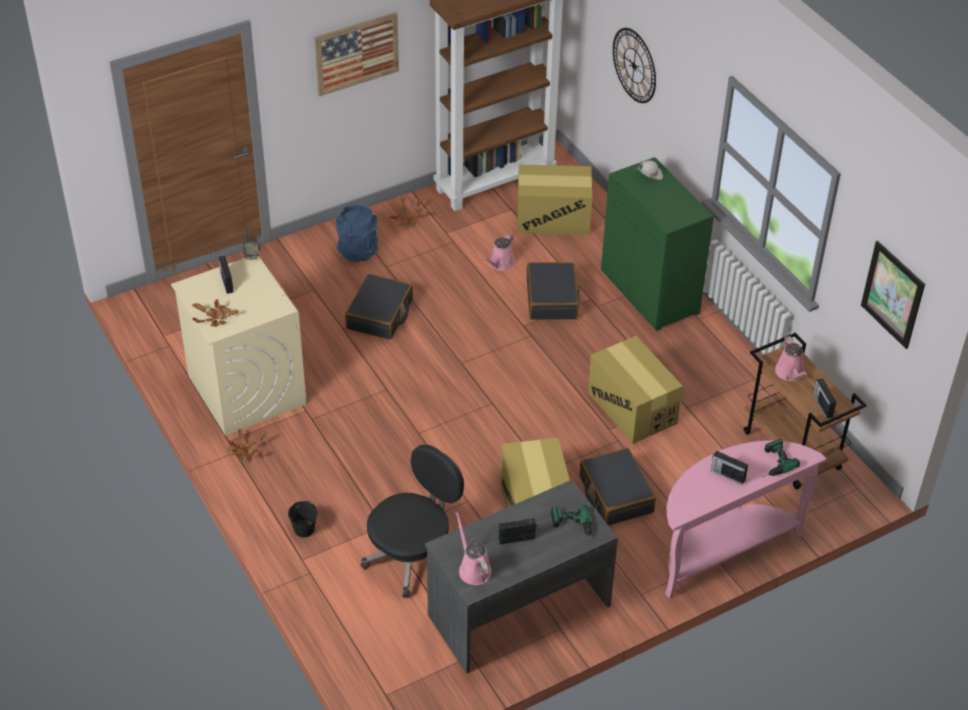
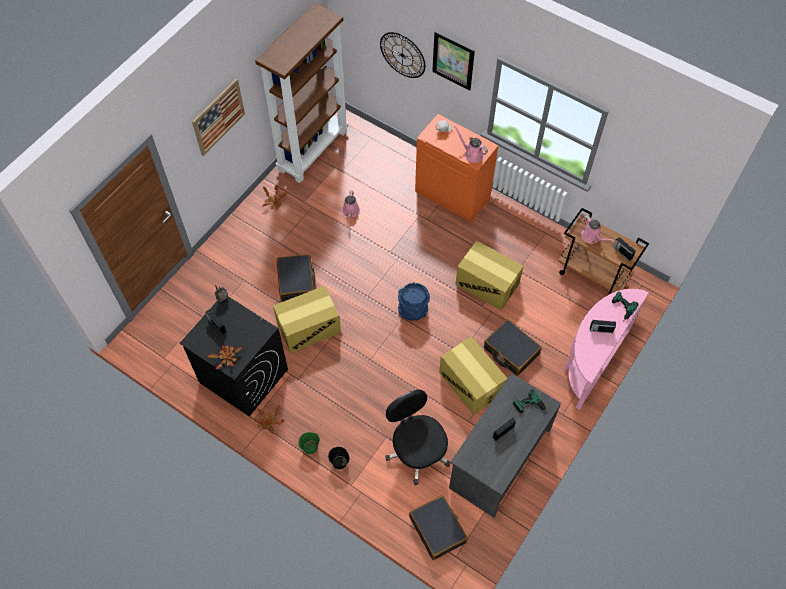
camera: 25 degrees left, 15 degrees up
beige washing machine [171,255,307,436] -> black washing machine [179,296,288,416]
blue bucket [335,205,378,262] -> blue bucket moved to [398,283,430,321]
black office chair [361,445,464,598] -> black office chair turned 45 degrees counterclockwise [385,390,451,485]
pink watering can [456,512,491,585] -> pink watering can moved to [454,126,488,163]
cardboard box [517,164,592,235] -> cardboard box moved to [273,286,341,353]
black suitcase [527,262,580,320] -> black suitcase moved to [409,495,468,560]
green cabinet [601,157,714,331] -> orange cabinet [415,114,498,223]
picture [861,241,925,349] -> picture moved to [432,31,475,91]
none -> green bucket [298,432,320,454]

